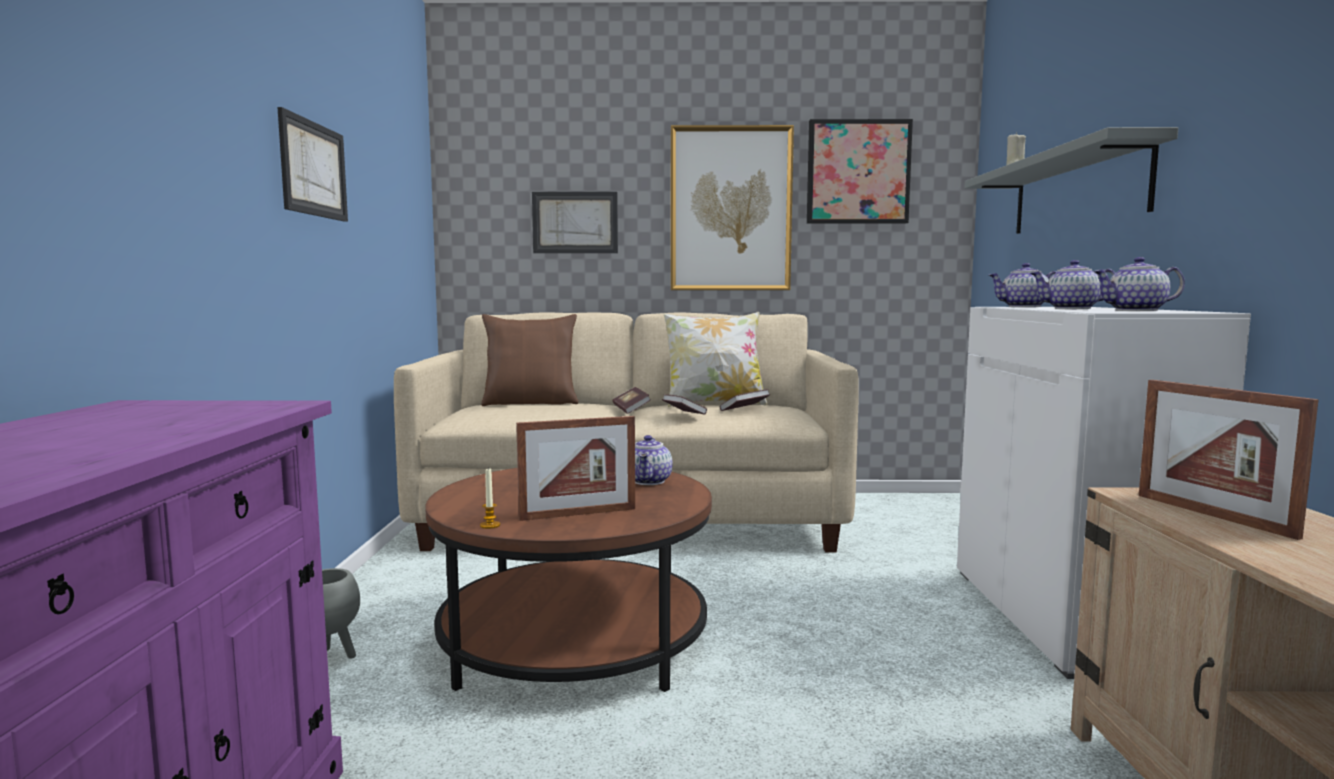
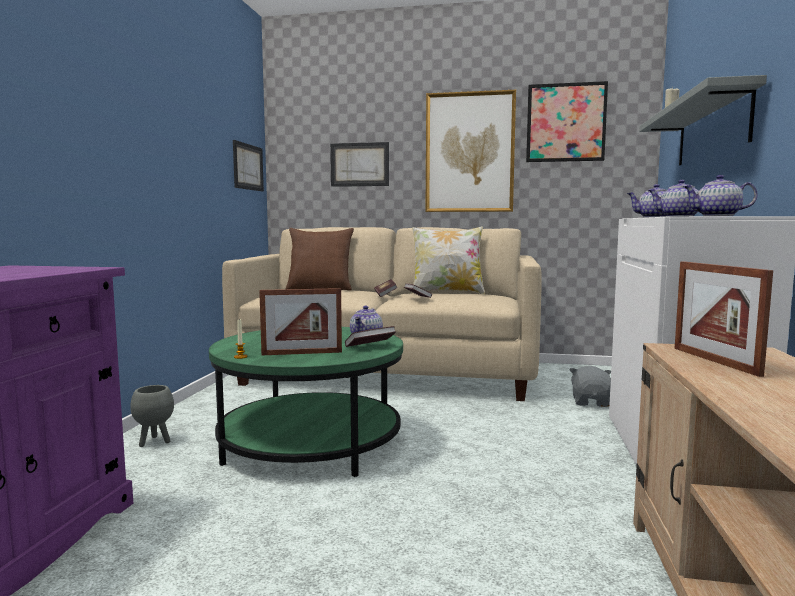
camera: 10 degrees right, 0 degrees up
picture [277,107,348,222] -> picture moved to [233,140,264,191]
brown coffee table [425,468,712,692] -> green coffee table [209,327,403,477]
book [720,389,770,411] -> book moved to [345,326,396,347]
none -> grey plush toy [569,366,611,407]

